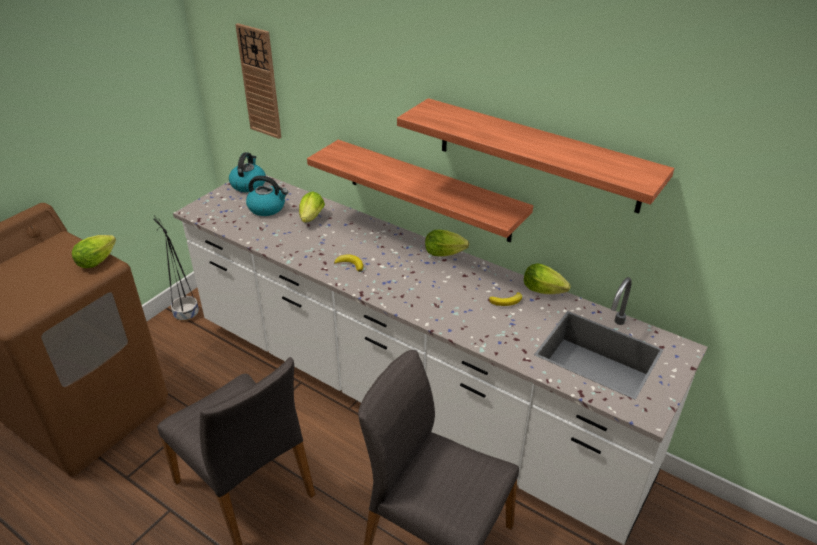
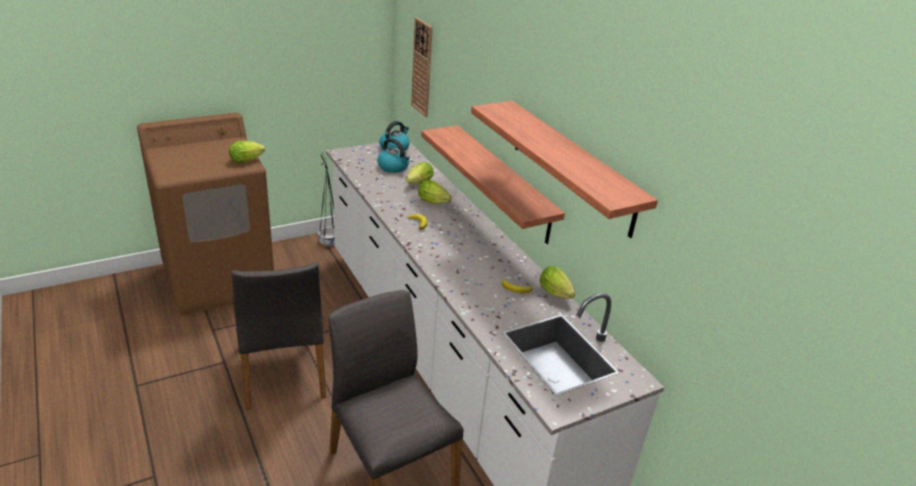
camera: 25 degrees right, 5 degrees down
lettuce [425,230,469,256] -> lettuce moved to [418,180,452,204]

